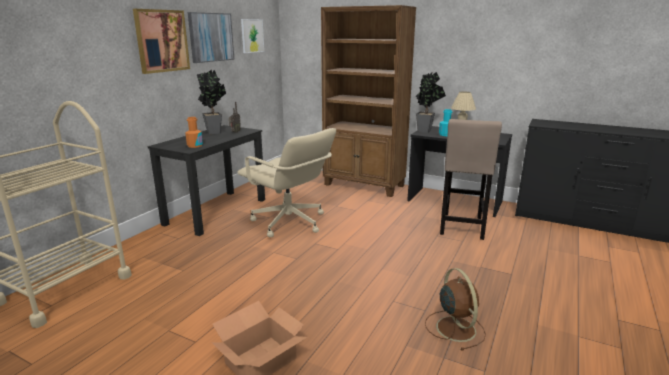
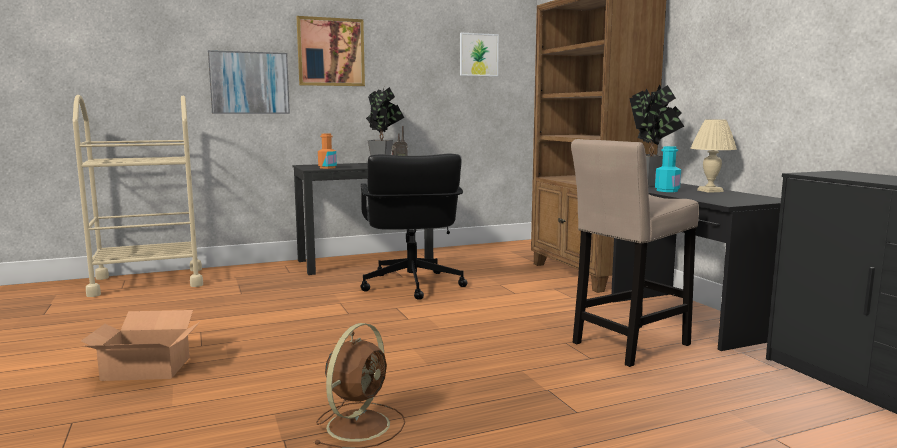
camera: 40 degrees right, 10 degrees down
picture [188,12,235,63] -> picture moved to [208,50,290,114]
beige office chair [237,128,336,237] -> black office chair [360,154,467,300]

